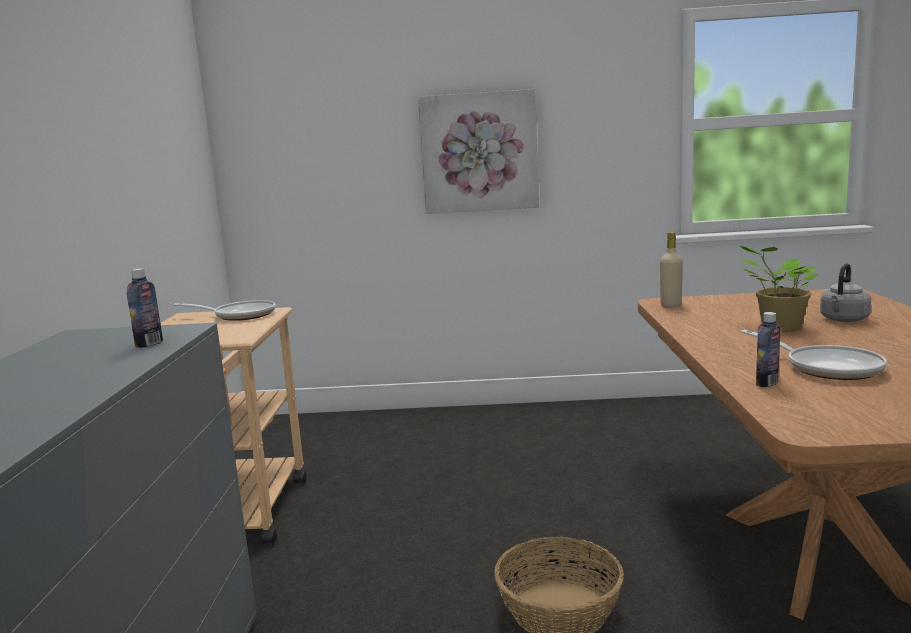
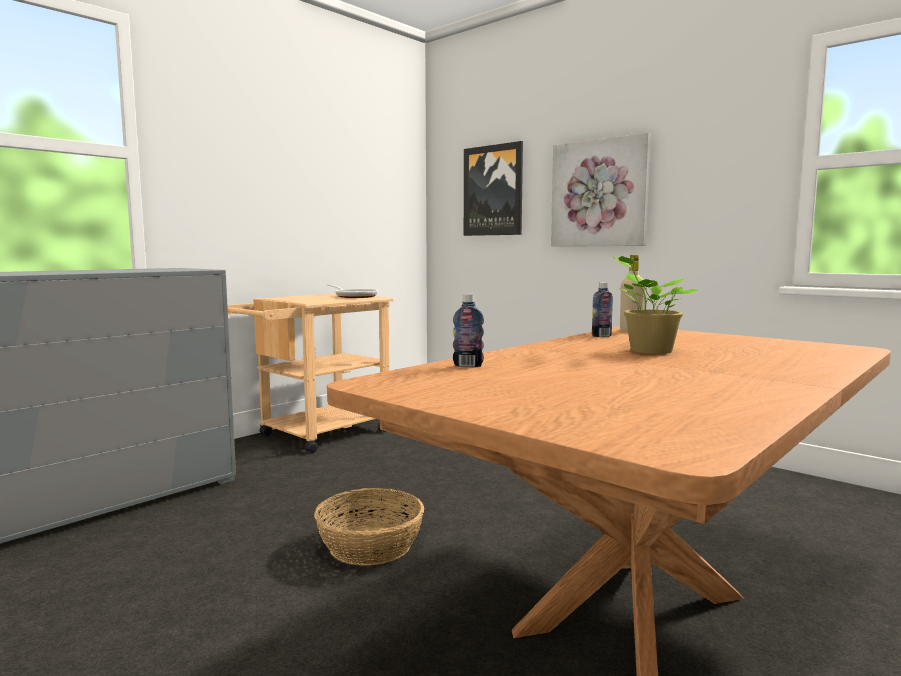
camera: 40 degrees right, 5 degrees down
bottle [127,268,163,348] -> bottle moved to [592,282,613,337]
frying pan [741,330,887,380] -> none
grey kettle [820,264,871,322] -> none
none -> picture [464,141,523,236]

